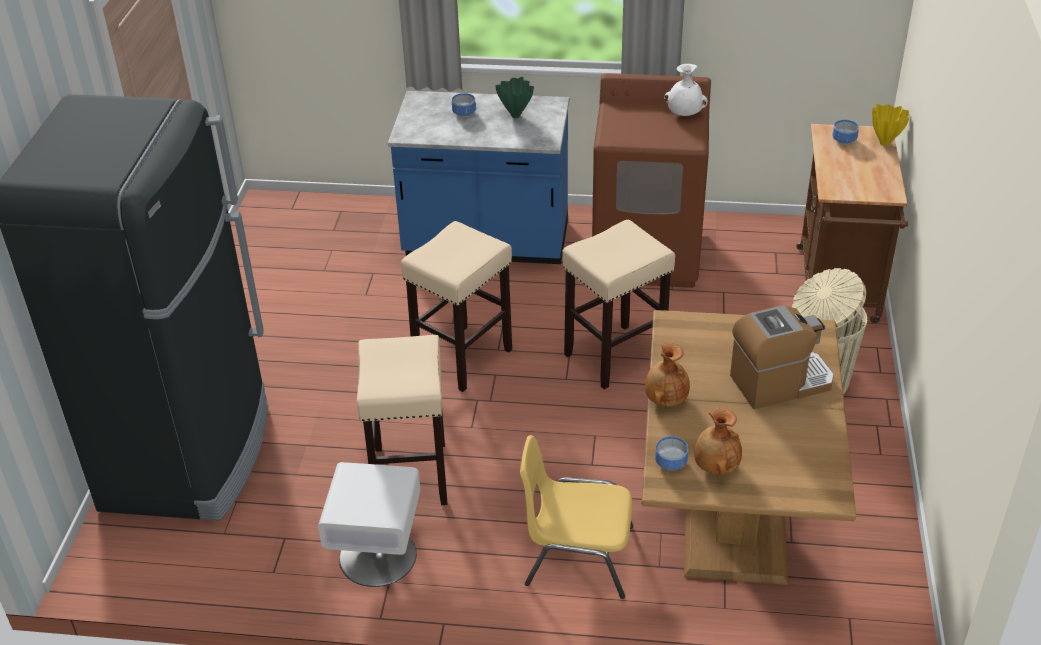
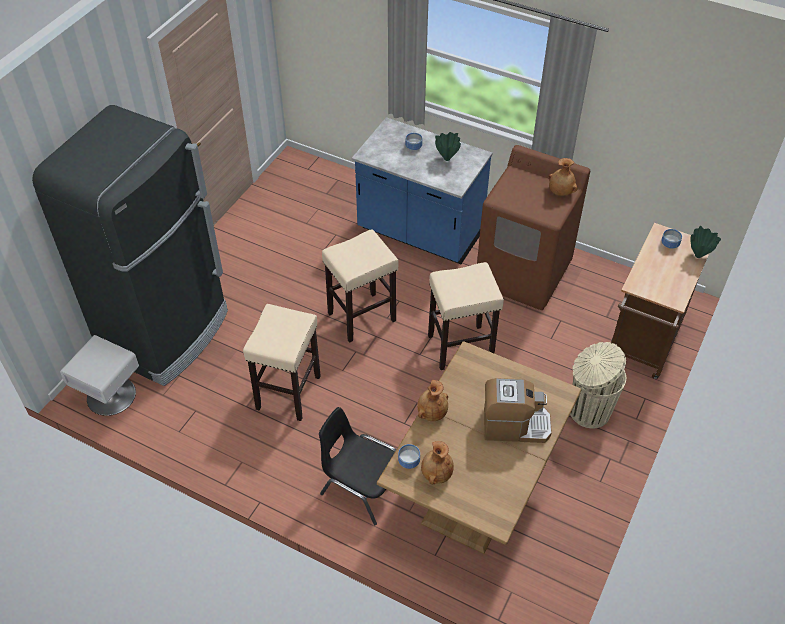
camera: 20 degrees right, 10 degrees up
white nightstand [318,462,420,587] -> white nightstand moved to [60,335,139,416]
yellow chair [520,435,633,599] -> black chair [319,407,396,525]
white vase [664,64,708,116] -> brown vase [548,158,578,196]
yellow vase [872,104,909,146] -> green vase [690,226,721,258]

